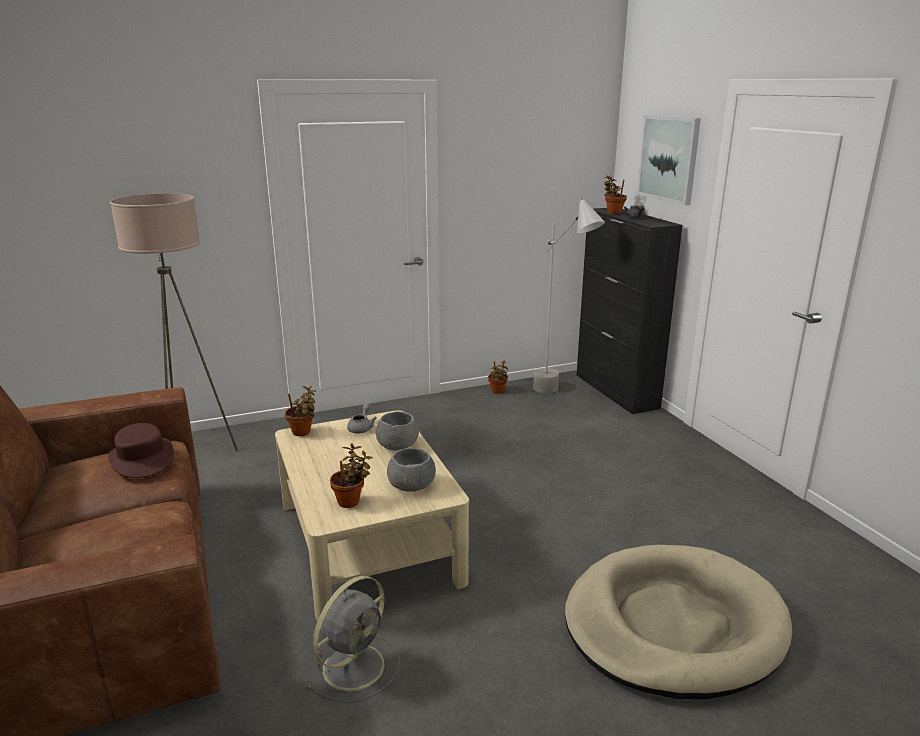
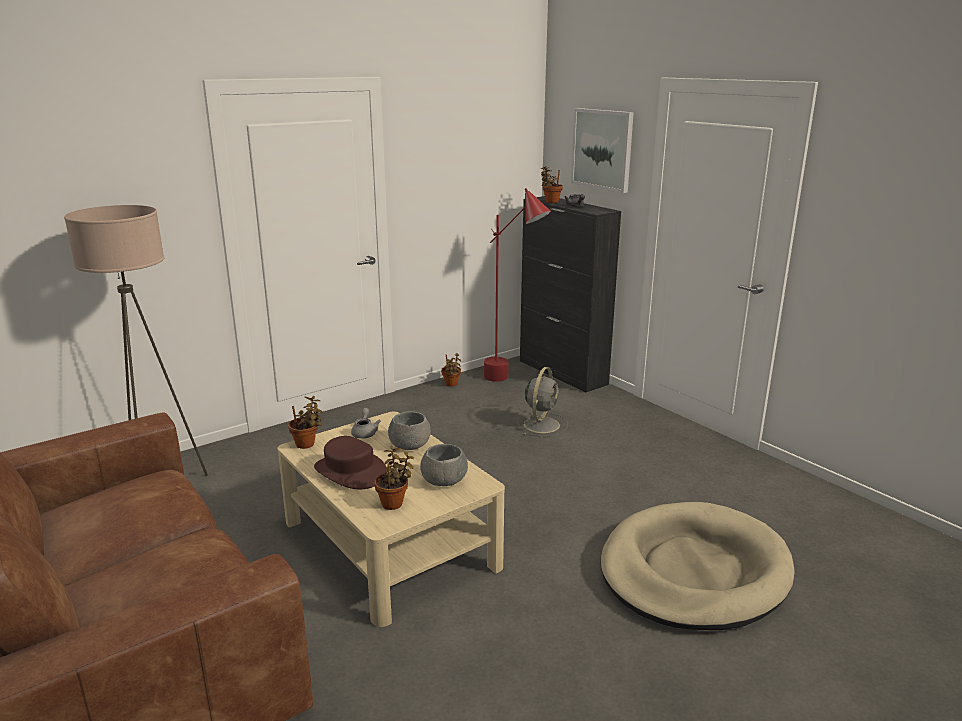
camera: 15 degrees left, 0 degrees up
brown hat [108,423,174,478] -> brown hat moved to [314,436,386,489]
grey fan [306,576,400,703] -> grey fan moved to [517,367,568,437]
grey floor lamp [533,197,605,394] -> red floor lamp [484,188,551,382]

